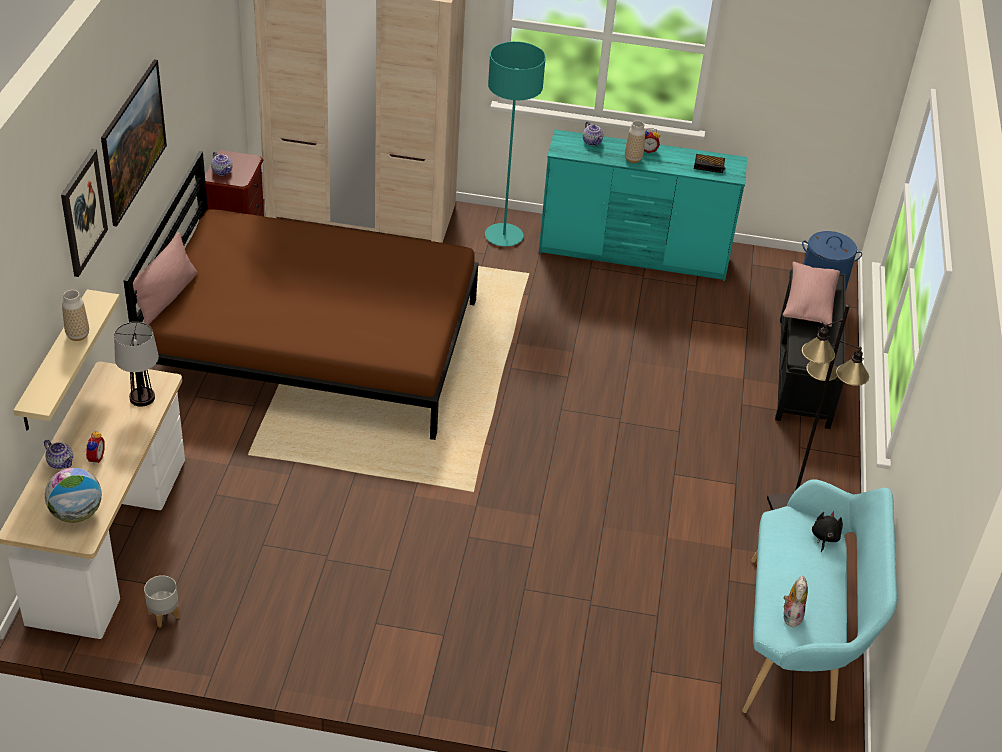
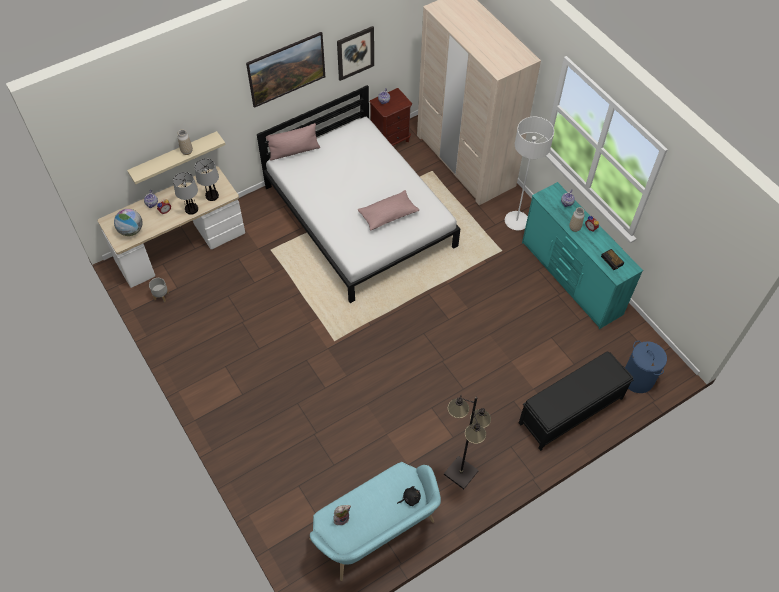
camera: 50 degrees right, 15 degrees up
picture [61,149,108,277] -> picture moved to [337,26,374,81]
brown bed [123,151,478,440] -> white bed [257,85,460,303]
turquoise floor lamp [485,41,546,246] -> white floor lamp [505,117,554,230]
pink pillow [783,262,840,327] -> pink pillow moved to [358,190,419,231]
none -> table lamp [173,172,198,215]

